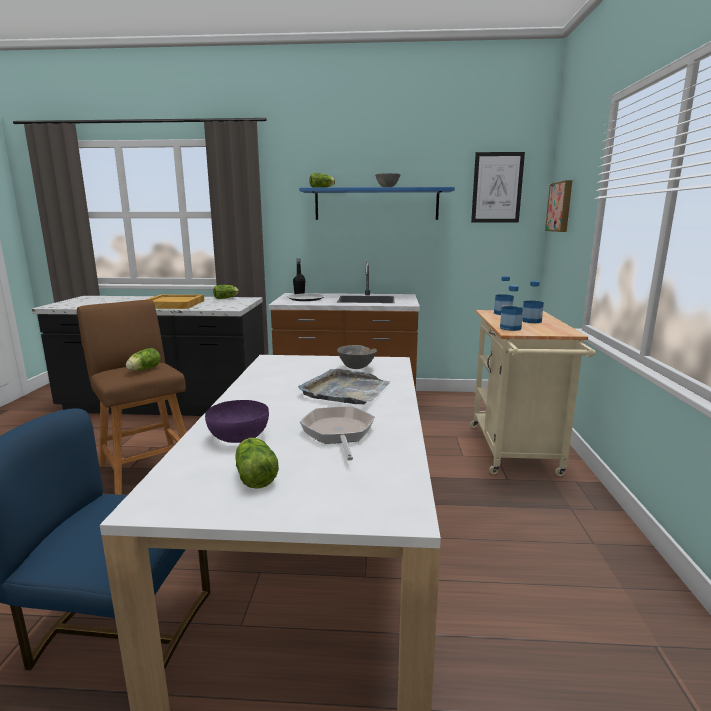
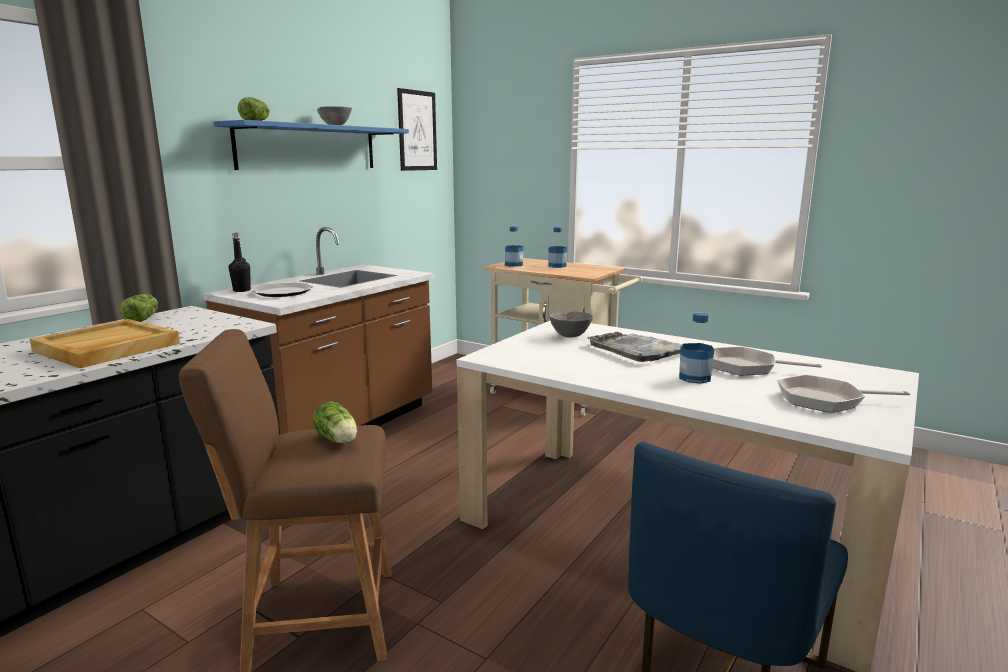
camera: 60 degrees left, 0 degrees up
purple bowl [205,400,269,443] -> none
lettuce [235,438,279,489] -> frying pan [777,375,910,413]
bottle [500,285,523,331] -> bottle moved to [679,313,714,384]
picture [545,180,572,232] -> none

